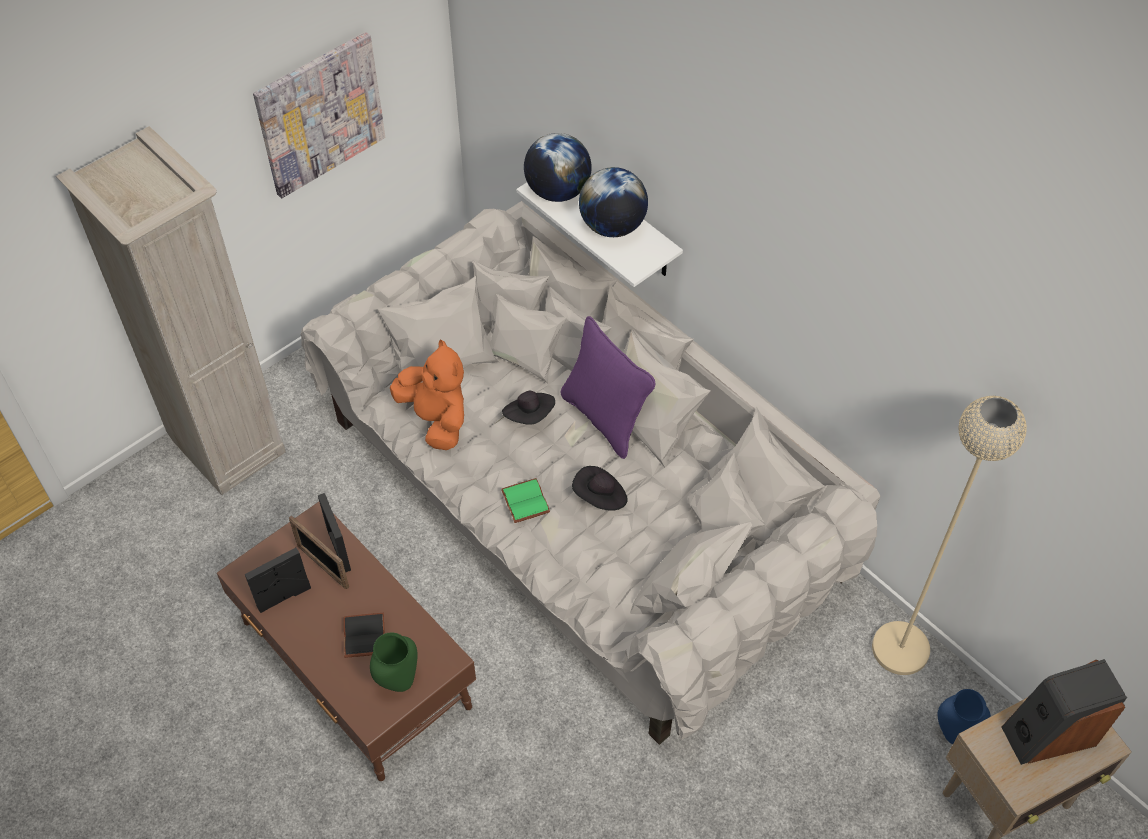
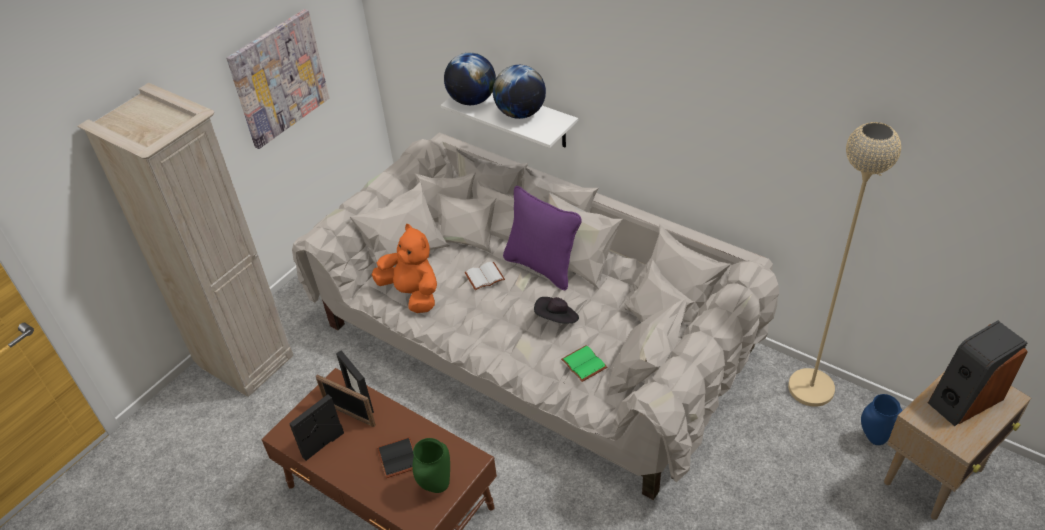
camera: 10 degrees left, 10 degrees down
green book [501,478,550,523] -> green book moved to [561,345,607,382]
black hat [502,391,555,425] -> white book [464,262,505,290]

